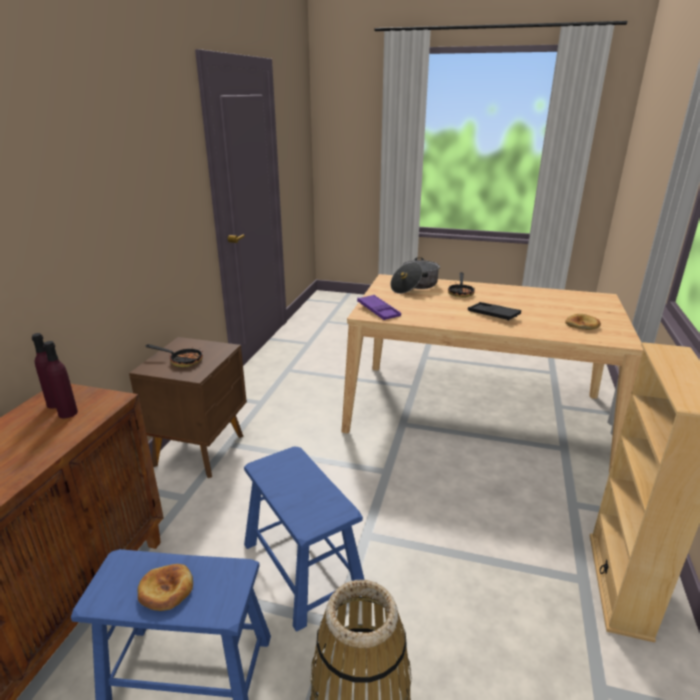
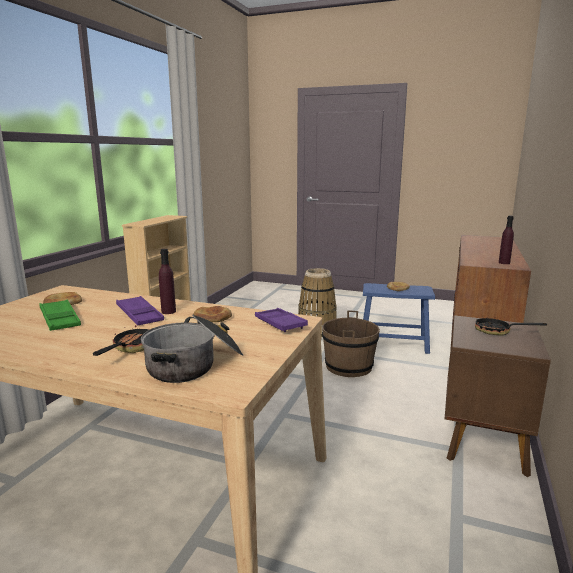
camera: 175 degrees left, 10 degrees down
purple bottle [44,341,78,418] -> purple bottle moved to [159,249,176,314]
blue stool [244,446,365,632] -> brown bucket [322,310,380,377]
black tray [468,302,521,321] -> purple tray [116,296,164,326]
none -> green tray [39,300,81,331]
none -> bread [194,306,232,322]

